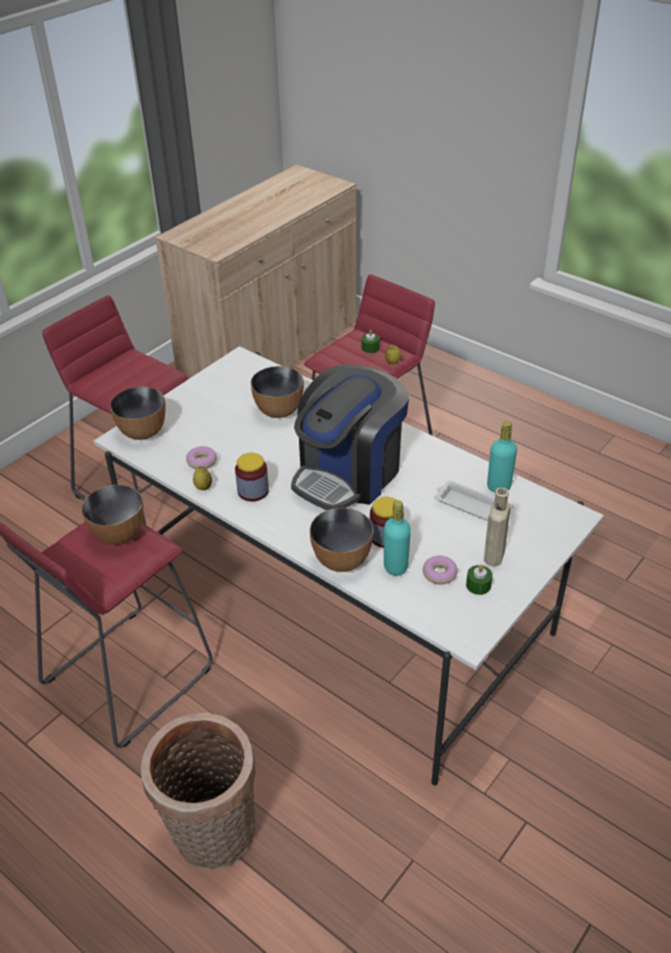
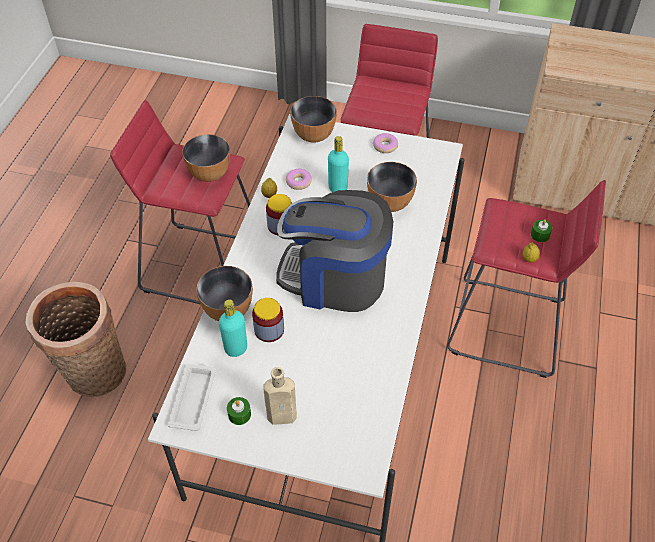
camera: 65 degrees right, 10 degrees up
donut [423,556,458,585] -> donut moved to [373,133,398,153]
white tray [435,481,513,521] -> white tray moved to [168,363,216,431]
turquoise bottle [487,422,517,493] -> turquoise bottle moved to [328,136,349,192]

